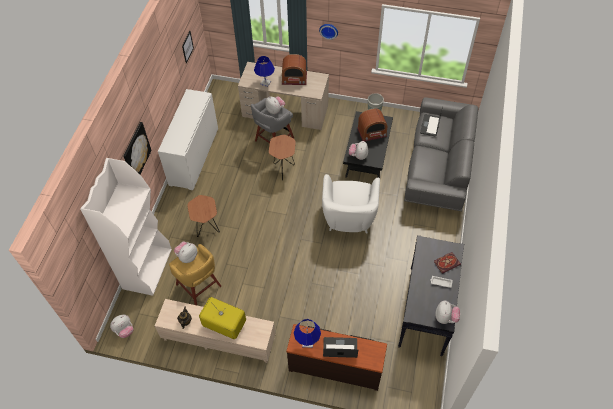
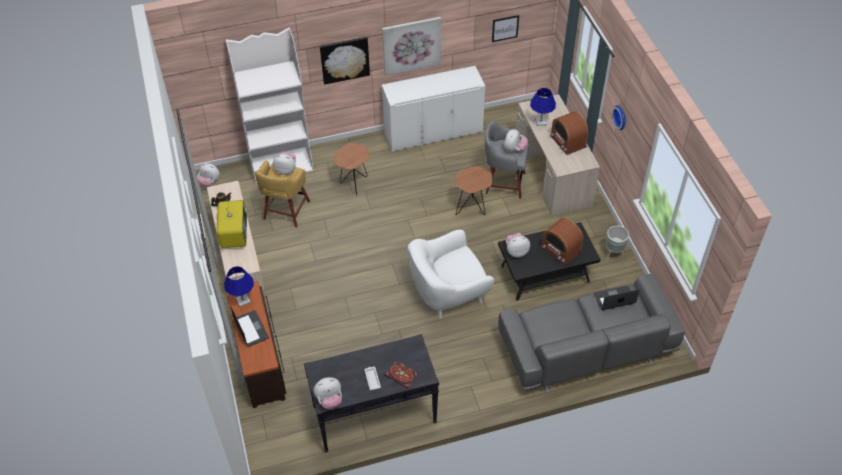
camera: 60 degrees right, 5 degrees down
none -> picture [382,17,441,76]

